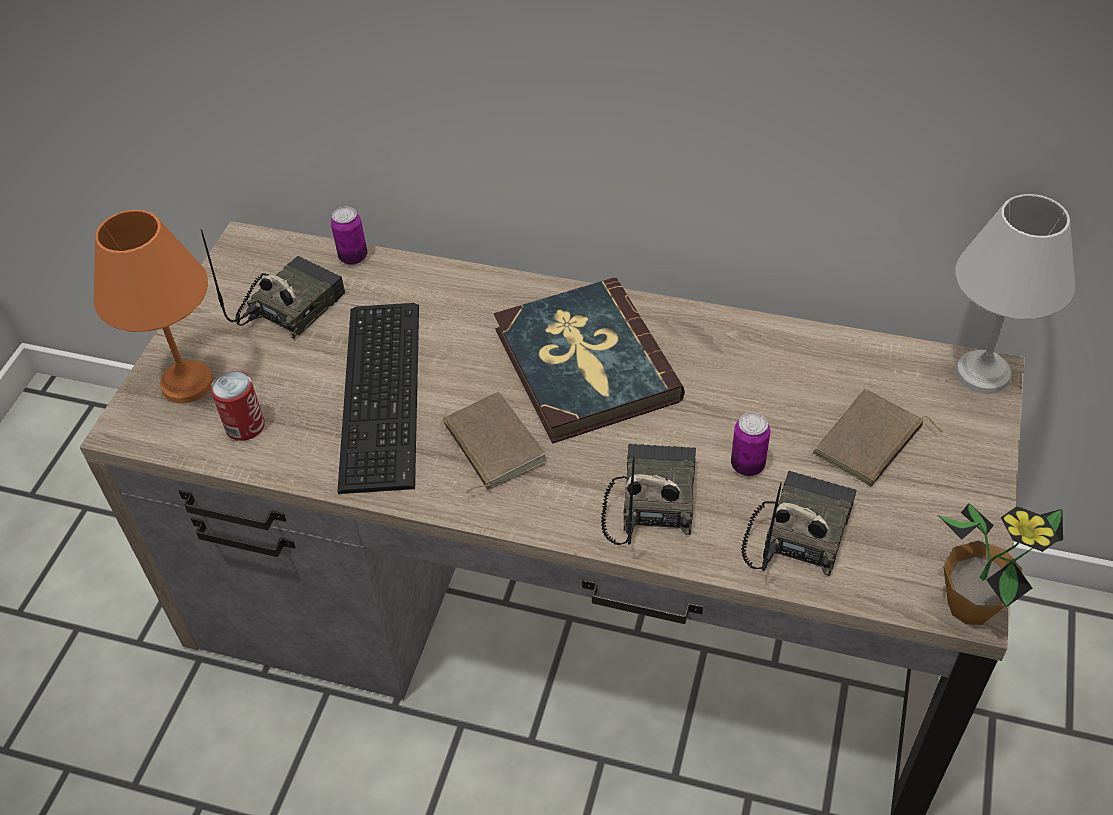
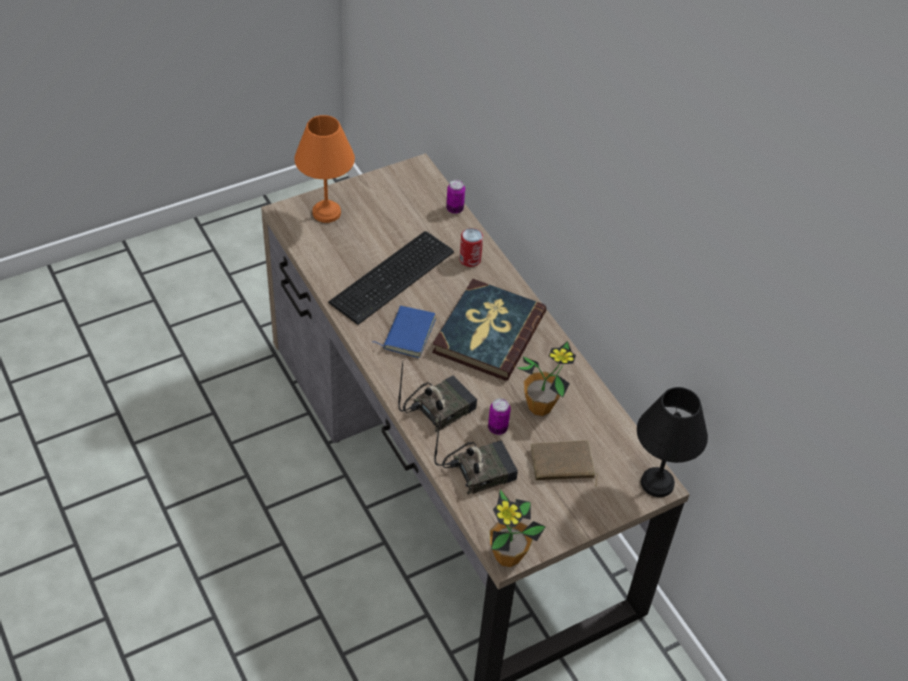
camera: 40 degrees right, 0 degrees up
radio [201,229,345,339] -> none
can [211,371,265,441] -> can moved to [459,228,483,267]
brown book [443,392,547,494] -> blue book [372,306,436,358]
white table lamp [955,194,1075,394] -> black table lamp [637,387,708,497]
none -> potted plant [517,341,576,416]

